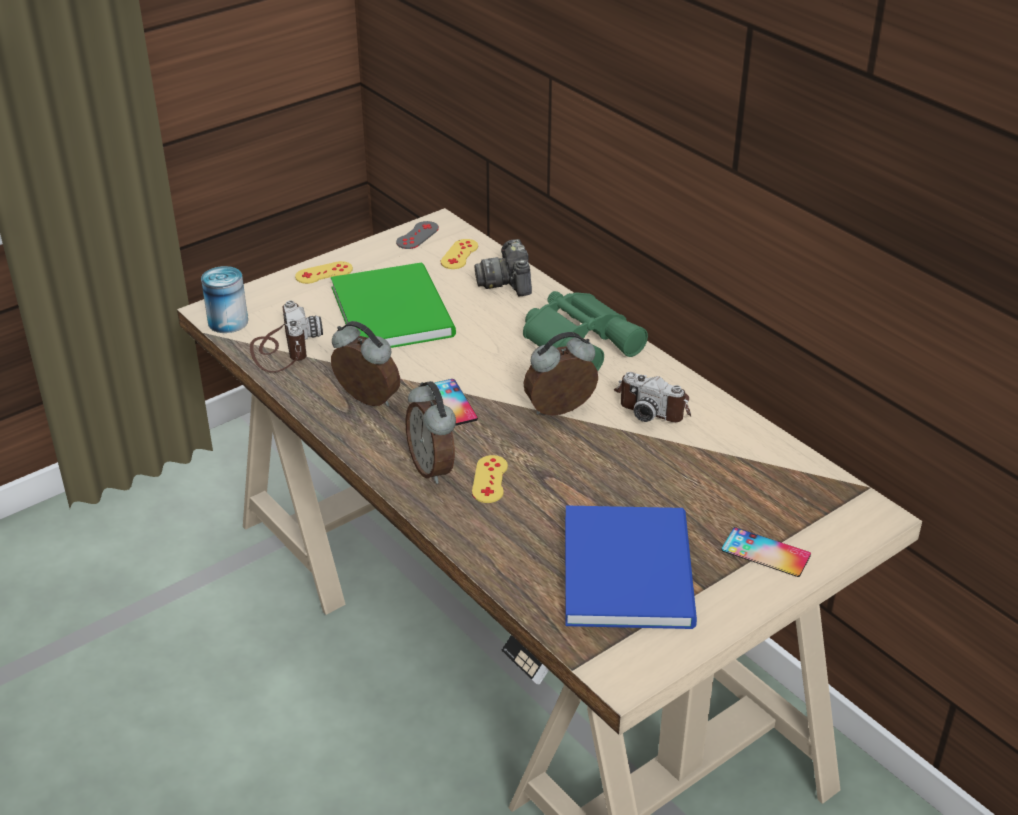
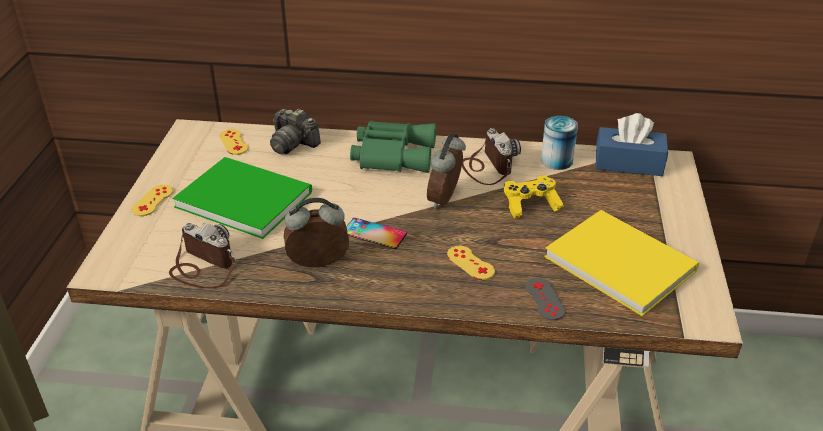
camera: 45 degrees left, 0 degrees up
can [201,266,248,333] -> can moved to [541,116,578,170]
grey game controller [396,221,439,249] -> grey game controller moved to [525,278,565,320]
alarm clock [406,381,456,484] -> none
blue book [565,505,697,629] -> yellow book [544,210,699,316]
camera [614,372,691,422] -> camera turned 90 degrees counterclockwise [462,128,521,185]
phone [721,527,811,577] -> none
none -> yellow game controller [504,175,564,219]
none -> blue tissue box [595,113,668,176]

